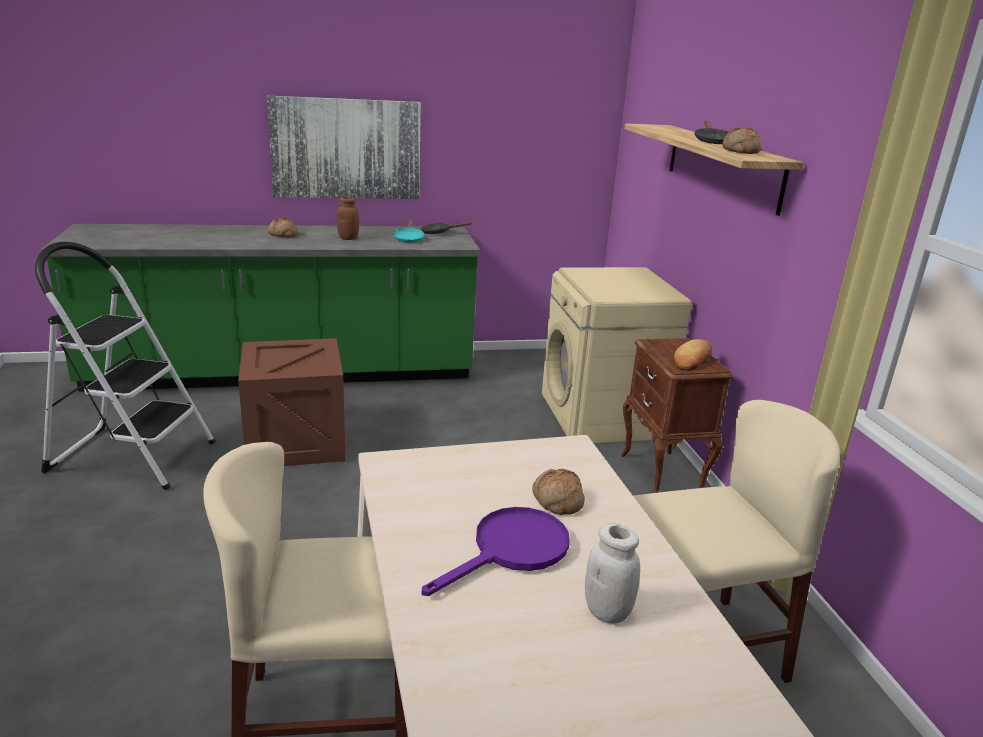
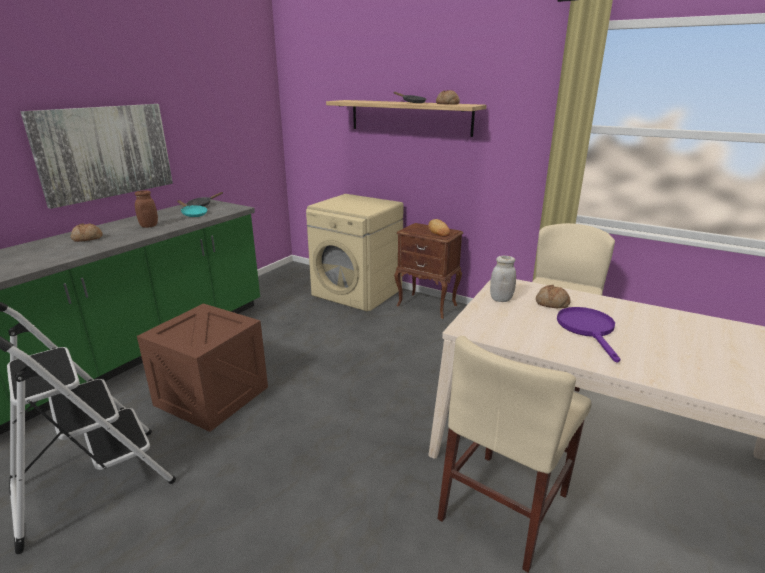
camera: 45 degrees left, 0 degrees up
white jar [585,523,640,624] -> white jar moved to [490,256,516,302]

